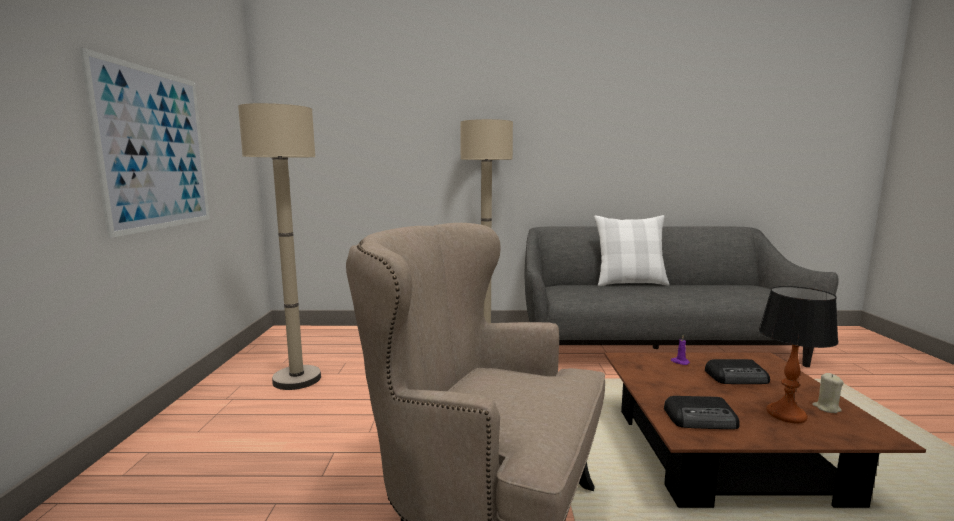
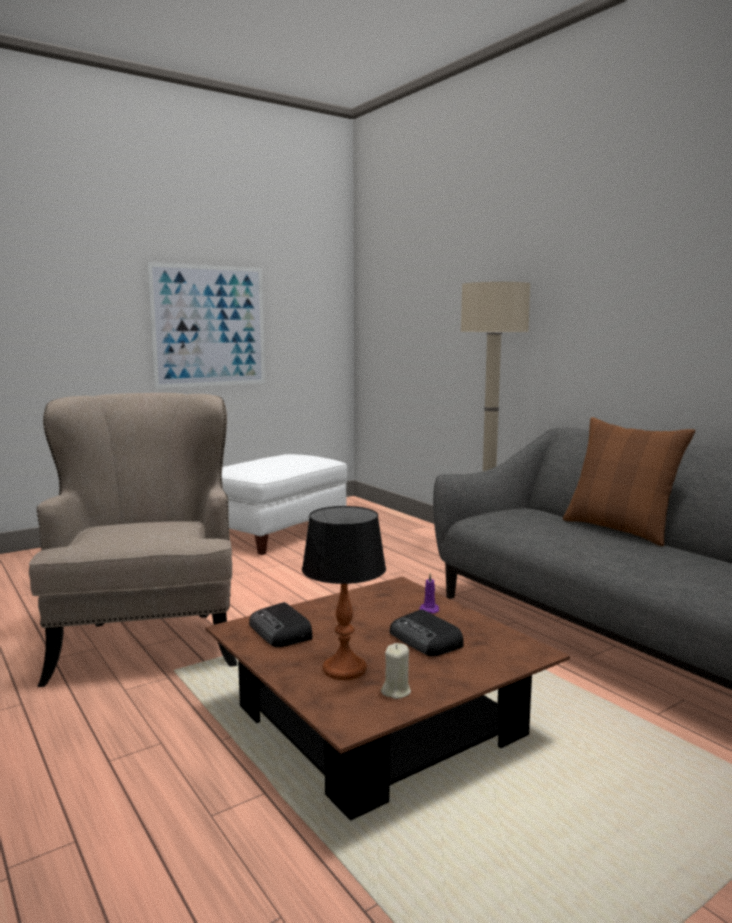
camera: 55 degrees right, 0 degrees up
beige floor lamp [238,103,321,390] -> white ottoman [222,454,347,555]
white pillow [594,215,670,286] -> brown pillow [563,417,696,546]

